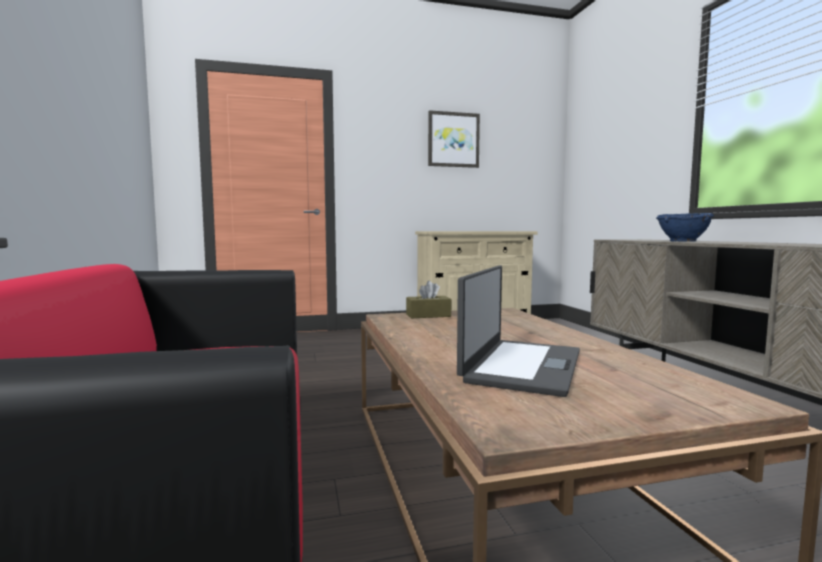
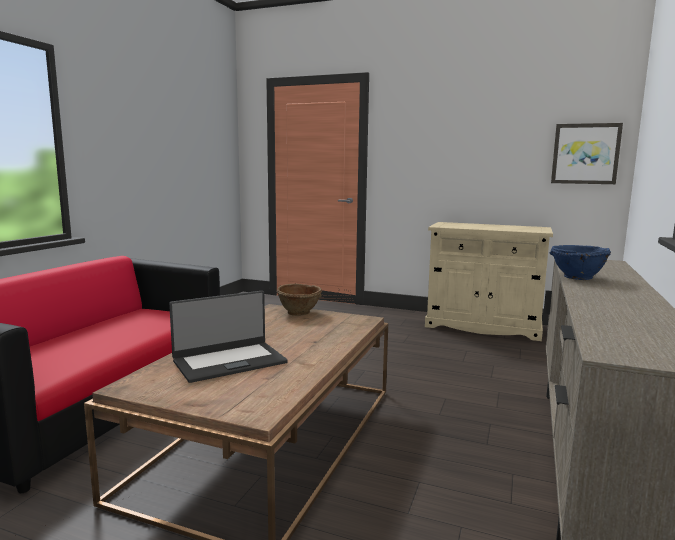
camera: 35 degrees right, 5 degrees up
brown tissue box [406,281,451,318] -> brown bowl [276,284,322,316]
picture [428,110,480,168] -> picture moved to [551,123,623,184]

